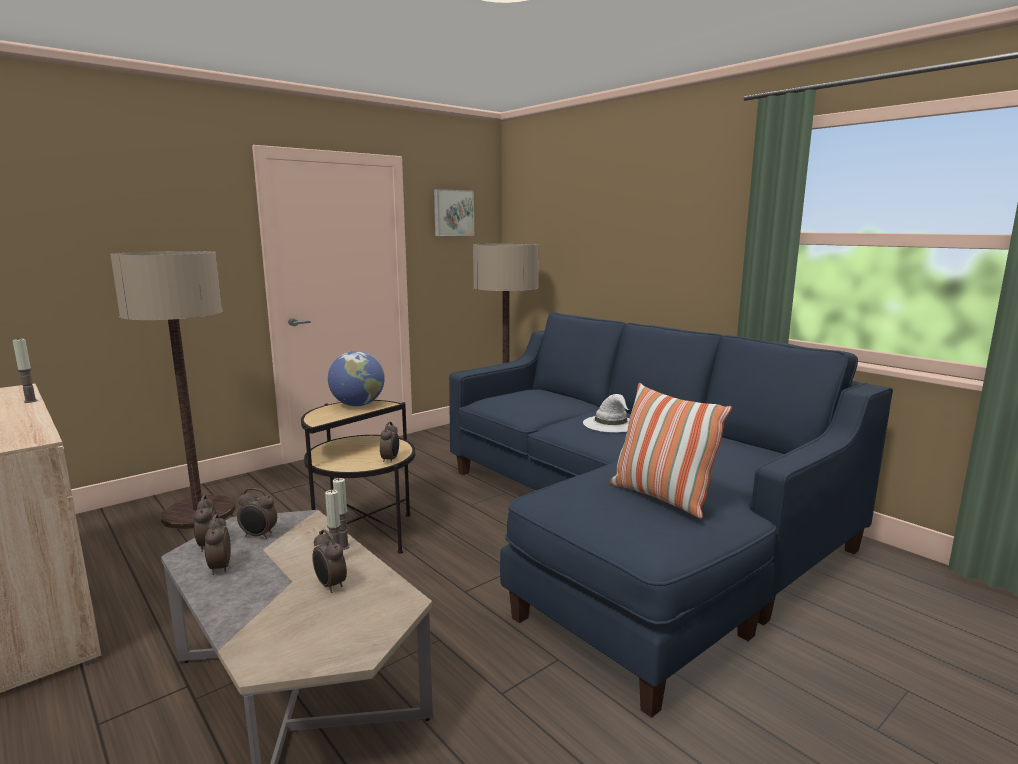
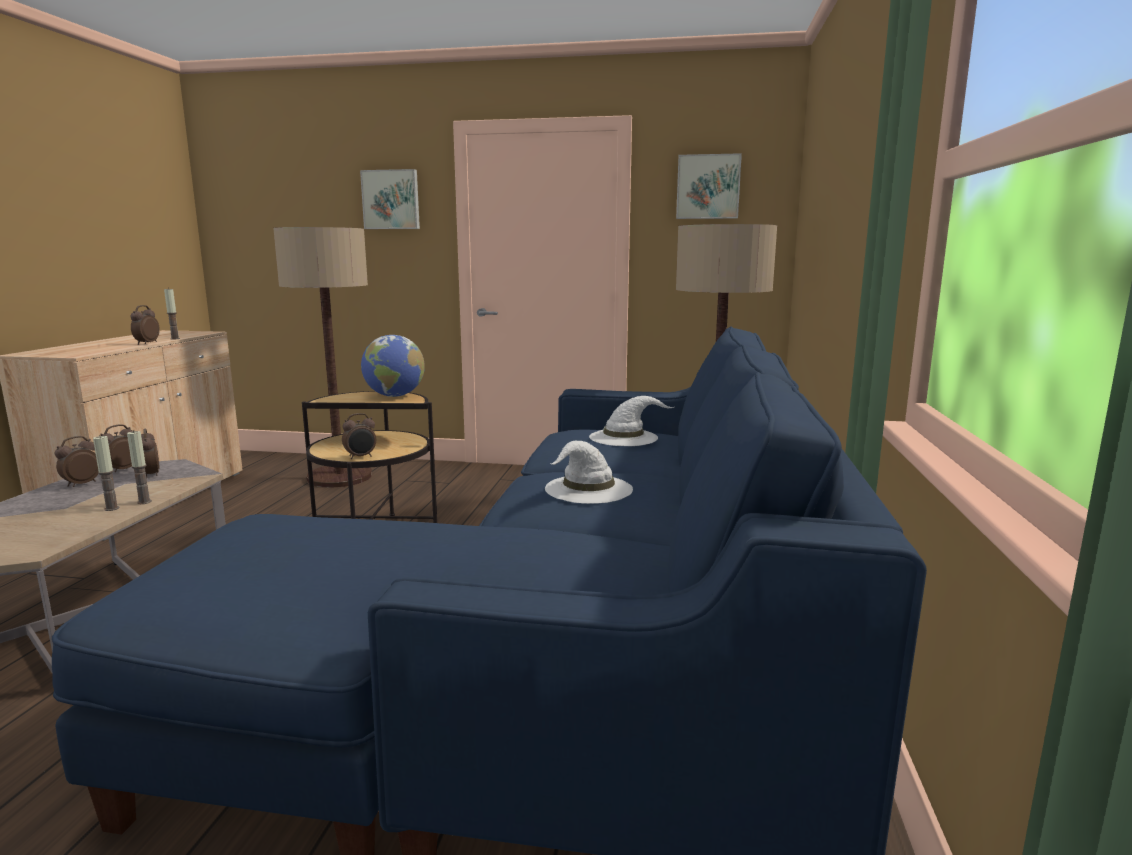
camera: 50 degrees right, 0 degrees up
alarm clock [312,529,347,593] -> alarm clock moved to [131,305,160,345]
pillow [610,383,732,518] -> none
none -> picture [360,169,420,229]
none -> white hat [589,396,674,446]

